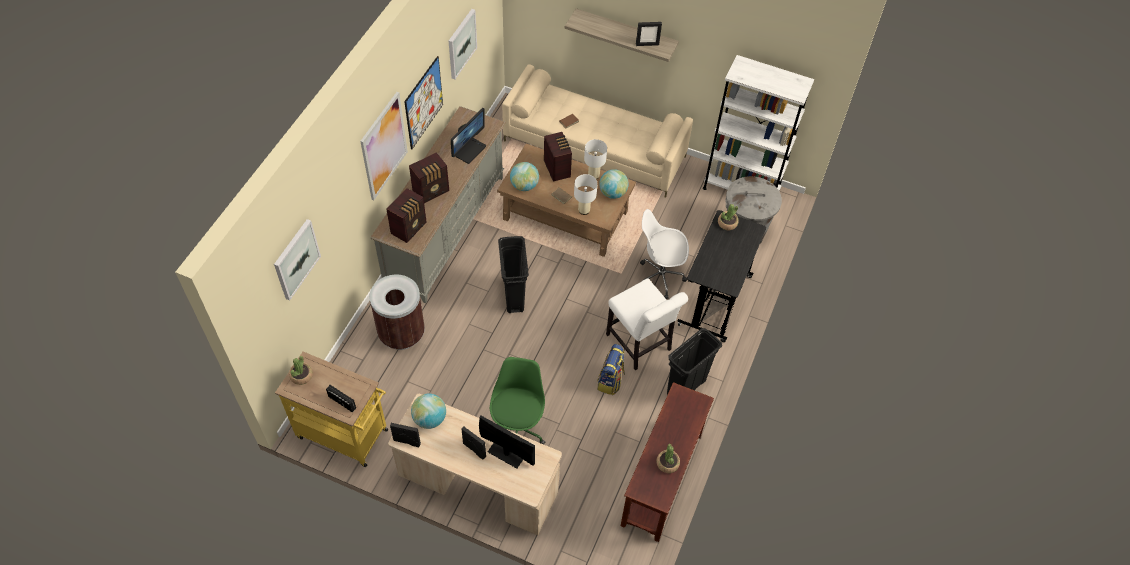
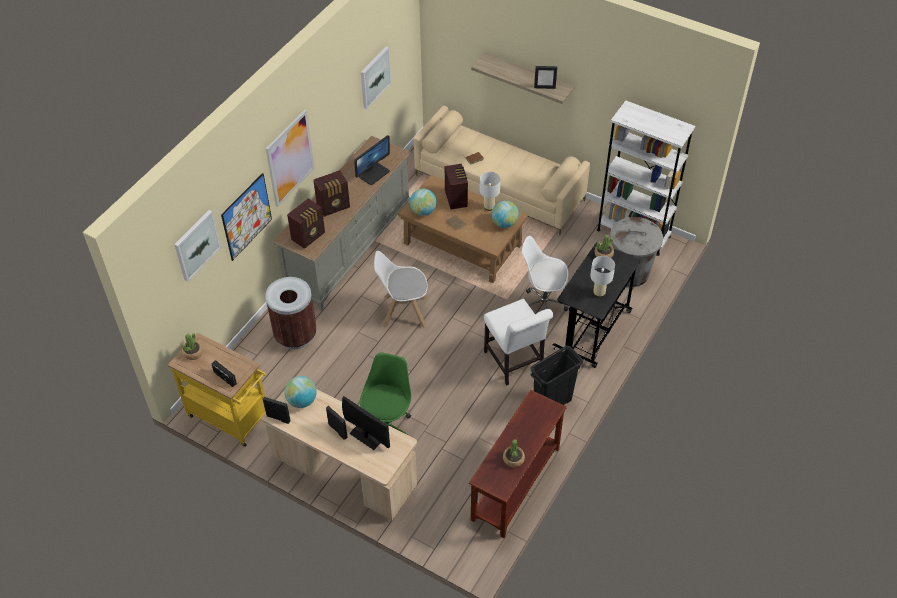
camera: 10 degrees right, 5 degrees down
picture [404,56,443,149] -> picture moved to [221,173,272,261]
black trash can [498,236,529,313] -> chair [374,251,428,328]
white table lamp [574,174,597,215] -> white table lamp moved to [590,256,615,297]
backpack [597,344,625,395] -> none

